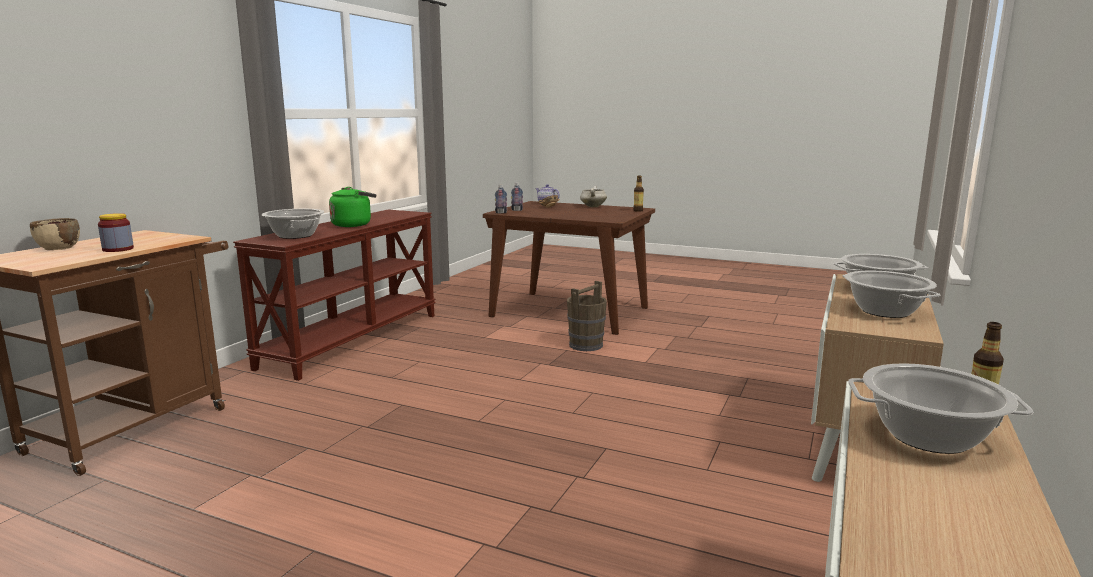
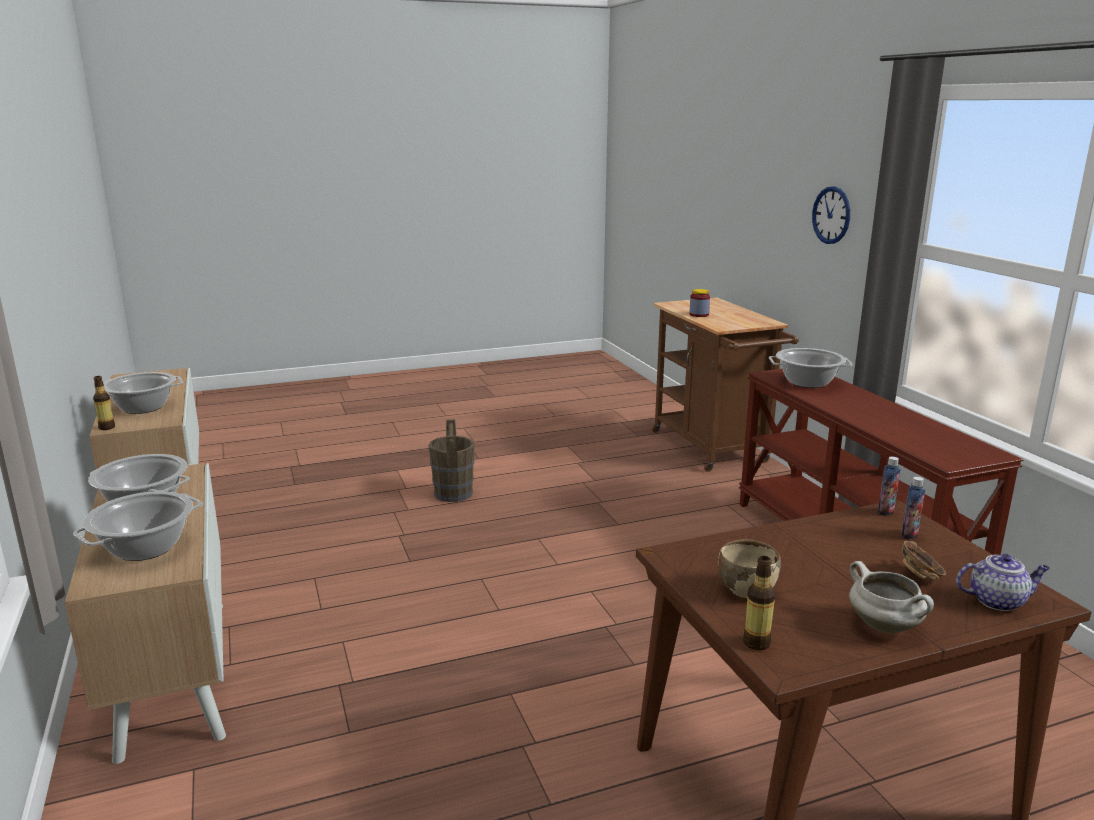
camera: 135 degrees right, 5 degrees up
beige bowl [30,218,80,250] -> beige bowl moved to [718,539,781,598]
green kettle [329,187,376,227] -> none
brown bucket [567,281,607,351] -> brown bucket moved to [428,419,475,502]
none -> wall clock [812,186,850,244]

